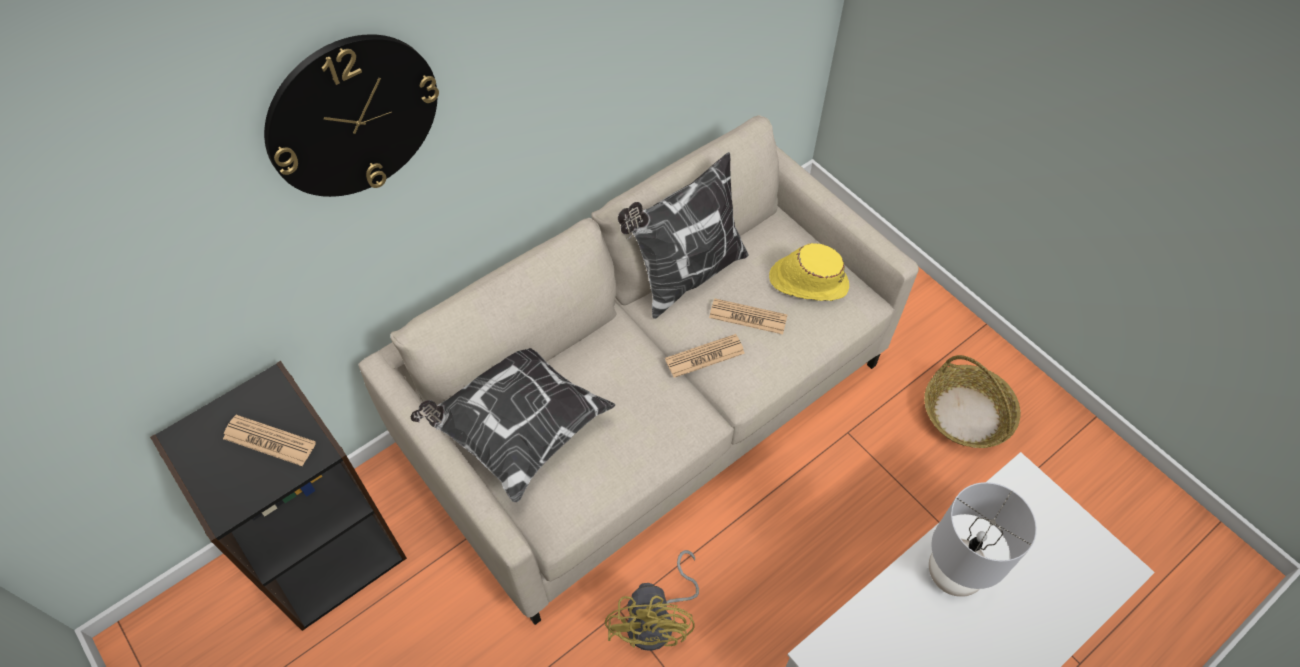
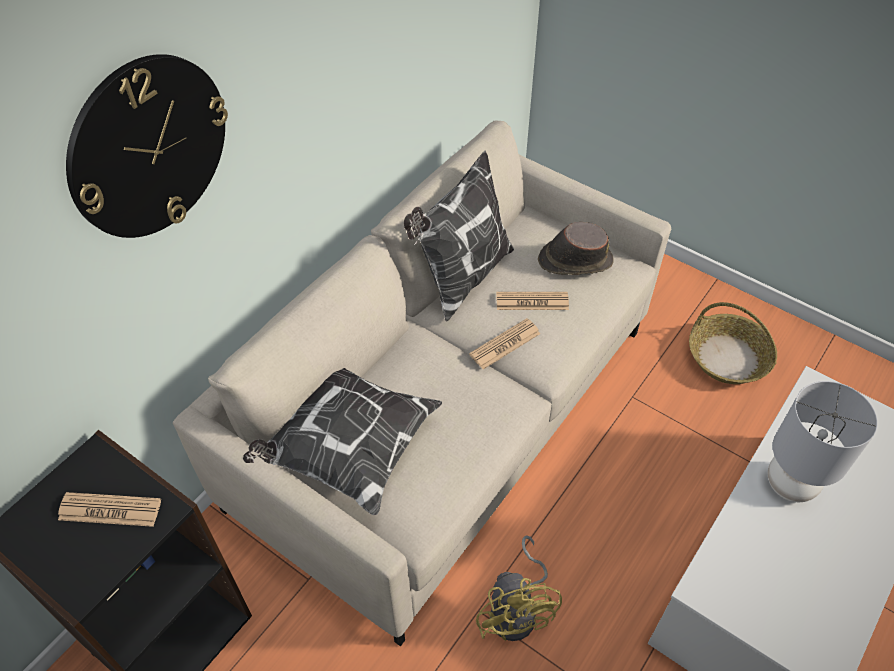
camera: 15 degrees left, 5 degrees down
yellow hat [769,243,849,301] -> brown hat [538,222,614,275]

